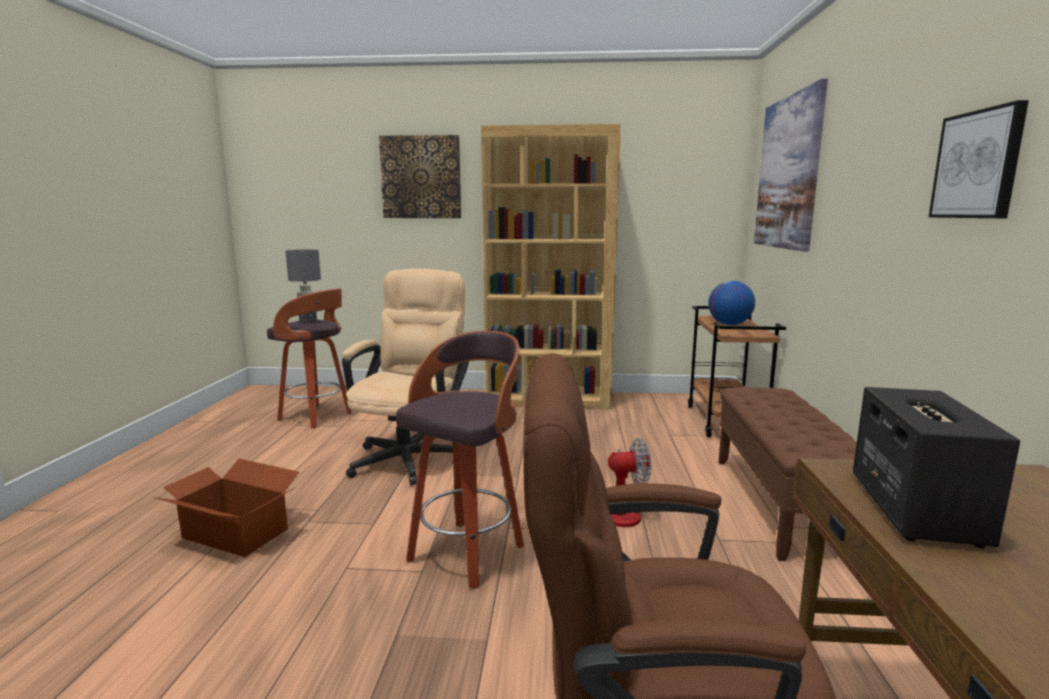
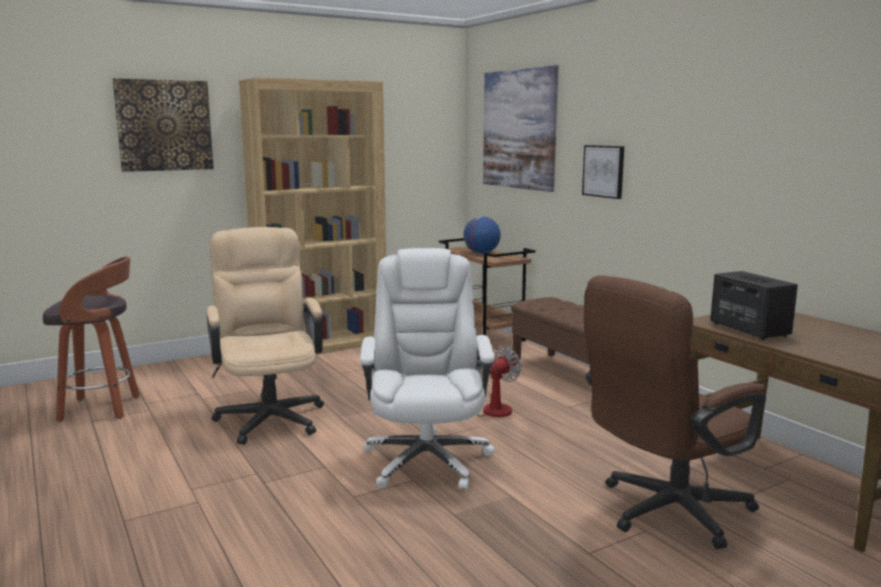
camera: 35 degrees left, 0 degrees up
cardboard box [152,459,299,557] -> none
grey table lamp [285,249,321,323] -> none
stool [396,331,524,588] -> white office chair [360,248,495,490]
picture [928,100,1029,218] -> picture moved to [582,145,624,199]

